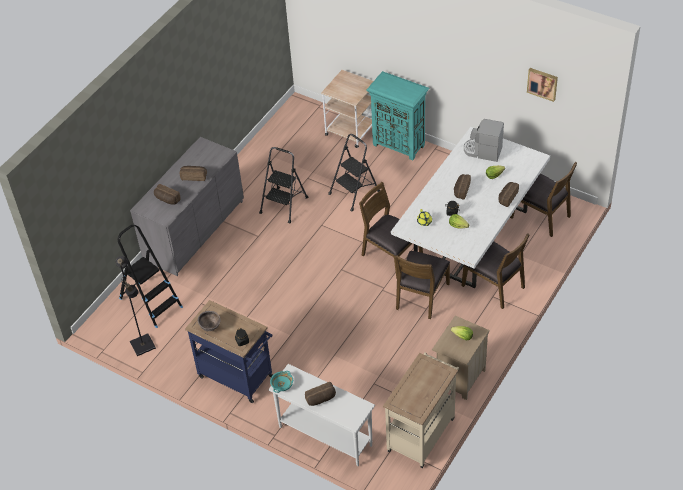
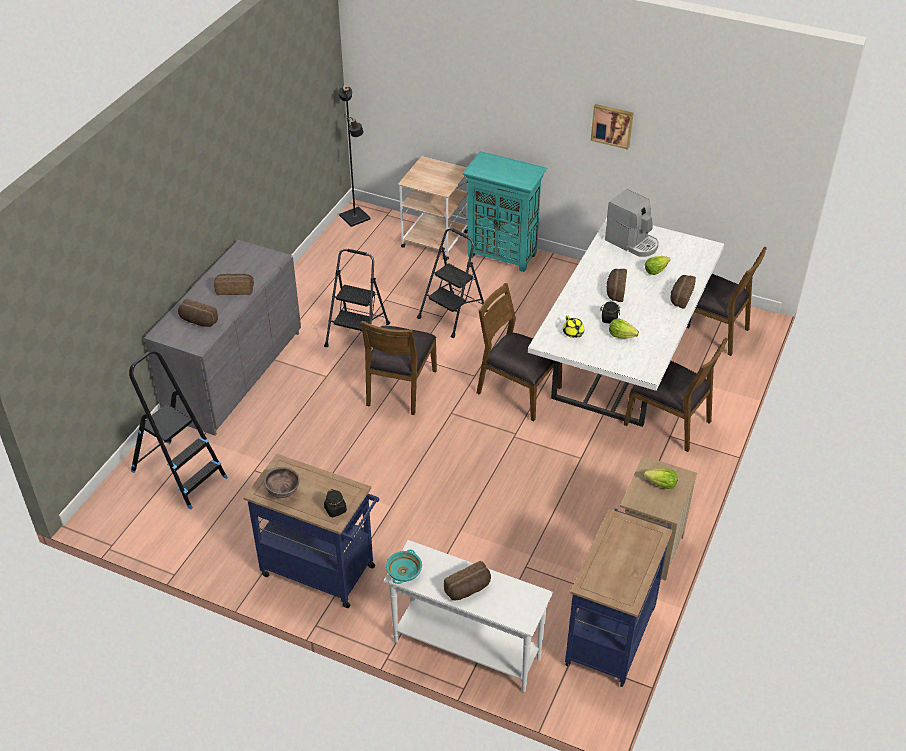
camera: 10 degrees left, 5 degrees down
black floor lamp [115,256,156,356] -> black floor lamp moved to [339,85,371,227]
beige cart [383,352,459,468] -> blue cart [565,508,673,687]
brown chair [395,251,450,319] -> brown chair moved to [361,321,437,415]
coffee machine [464,119,504,162] -> coffee machine turned 150 degrees counterclockwise [605,189,658,257]
picture [527,68,558,102] -> picture moved to [591,104,633,150]

